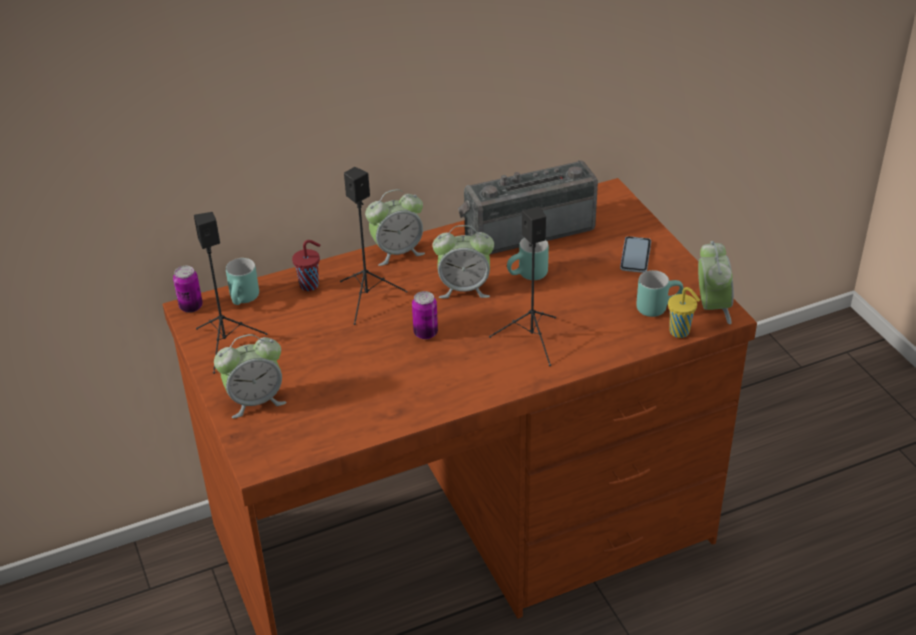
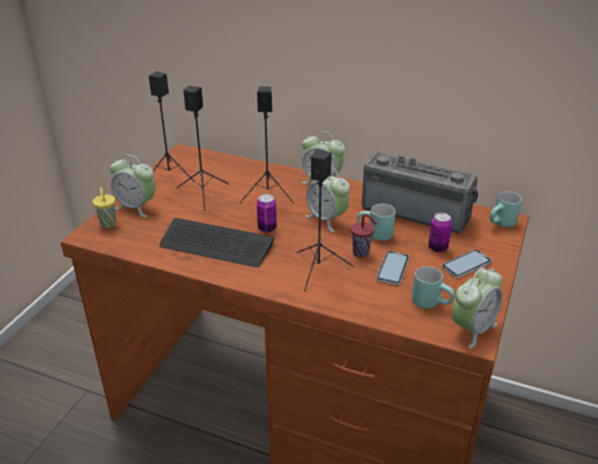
camera: 45 degrees right, 5 degrees down
can [173,266,203,313] -> can moved to [428,212,452,253]
turquoise mug [226,258,259,305] -> turquoise mug moved to [490,191,522,227]
red cup [292,240,320,291] -> red cup moved to [351,214,377,258]
yellow cup [668,287,700,338] -> yellow cup moved to [92,187,116,228]
none -> keyboard [159,218,275,267]
none -> black speaker [176,86,229,210]
none -> phone [376,251,409,285]

